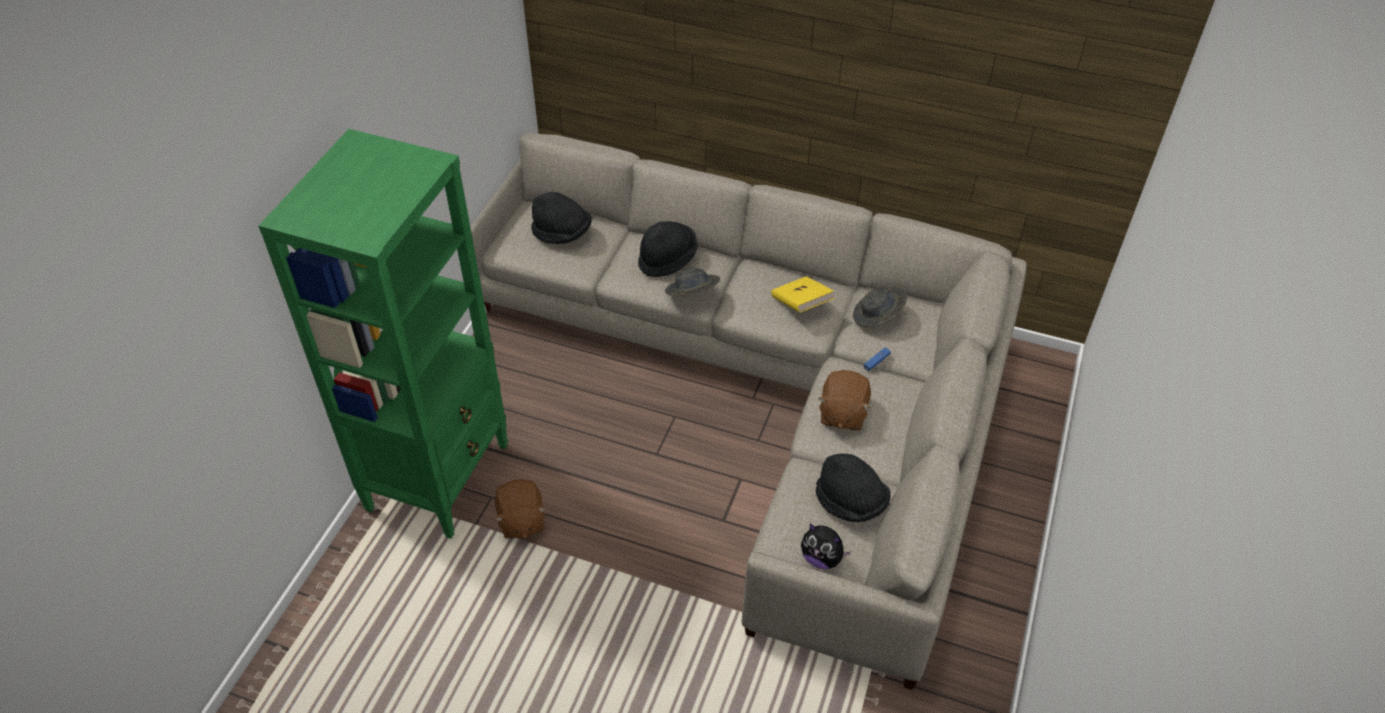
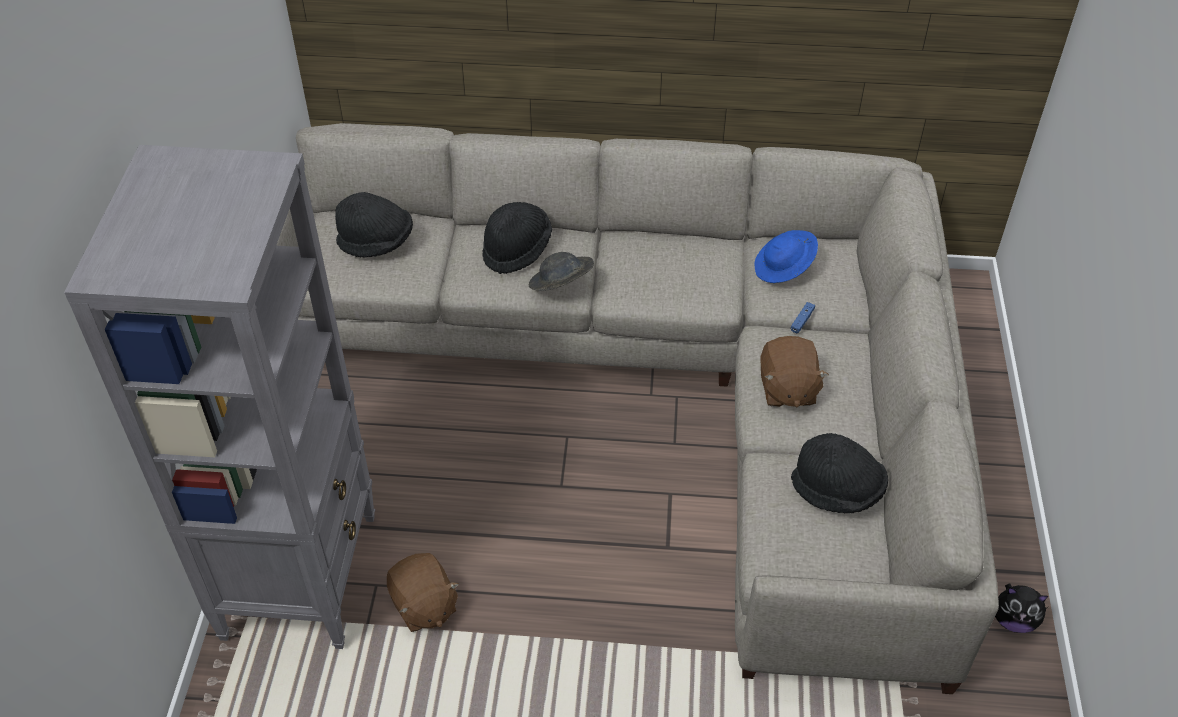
camera: 15 degrees left, 0 degrees up
green bookcase [259,129,508,539] -> grey bookcase [64,145,375,649]
yellow book [771,276,835,313] -> none
plush toy [801,524,851,569] -> plush toy moved to [995,584,1049,633]
grey hat [853,286,907,327] -> blue hat [754,230,818,283]

